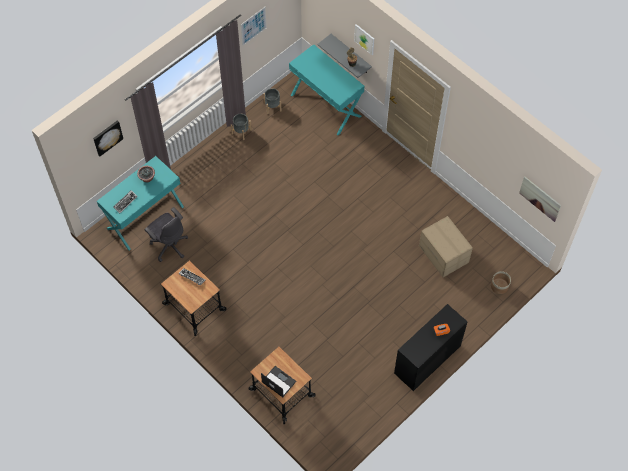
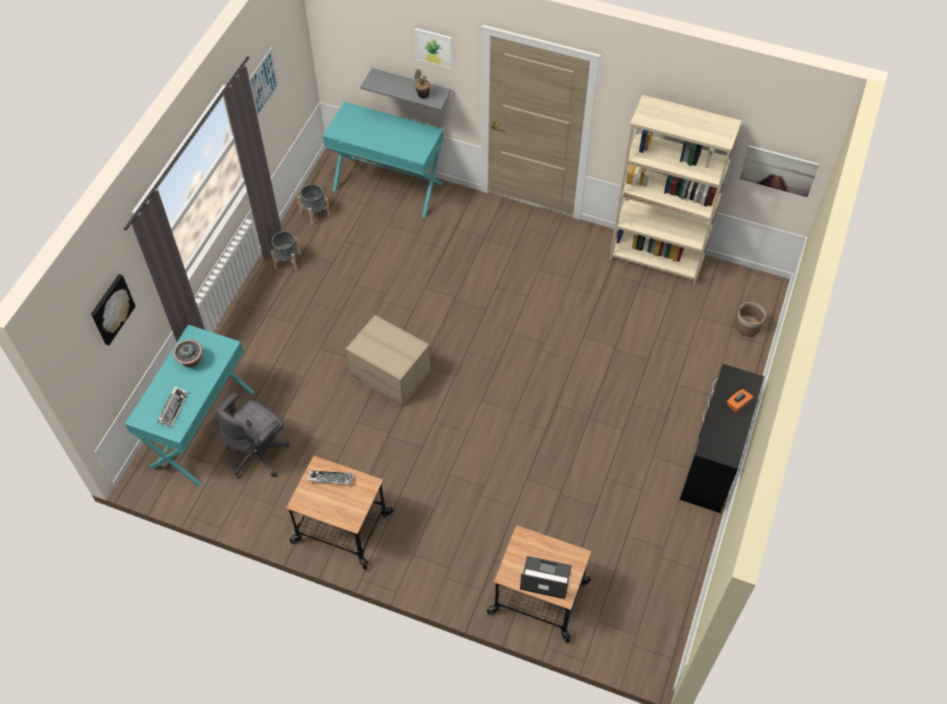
camera: 25 degrees left, 5 degrees down
grey office chair [145,207,188,262] -> grey office chair turned 105 degrees clockwise [215,392,289,479]
cardboard box [419,216,473,277] -> cardboard box moved to [346,315,431,406]
none -> beige bookcase [609,95,742,285]

